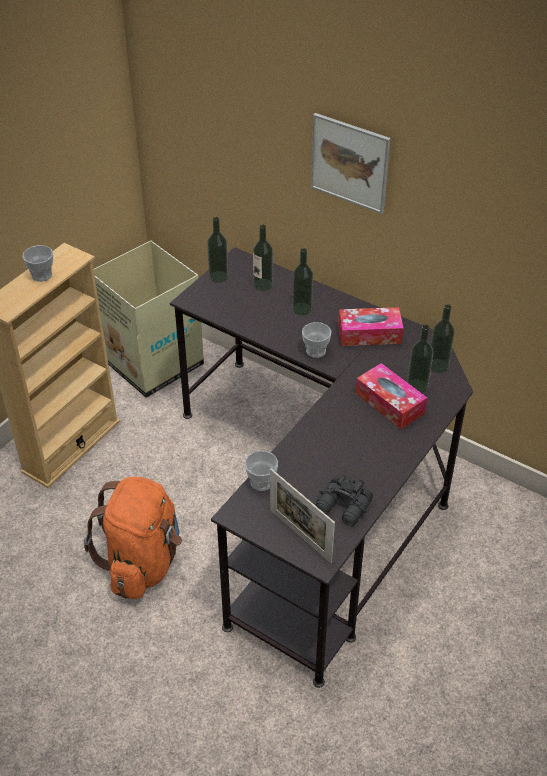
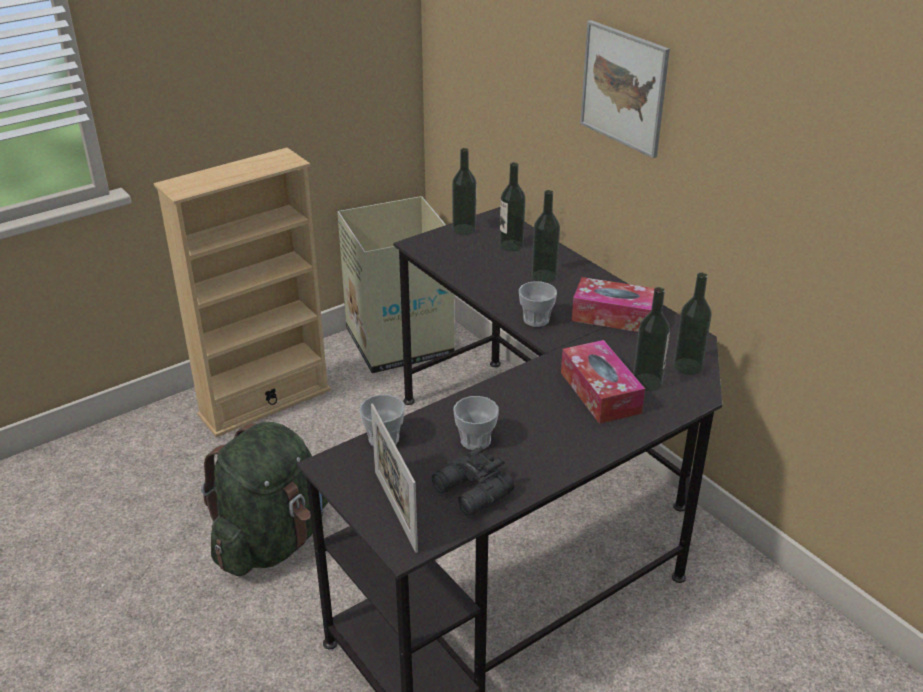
camera: 20 degrees right, 10 degrees down
cup [22,245,53,282] -> cup moved to [454,396,499,450]
orange backpack [84,477,182,599] -> green backpack [201,422,328,576]

